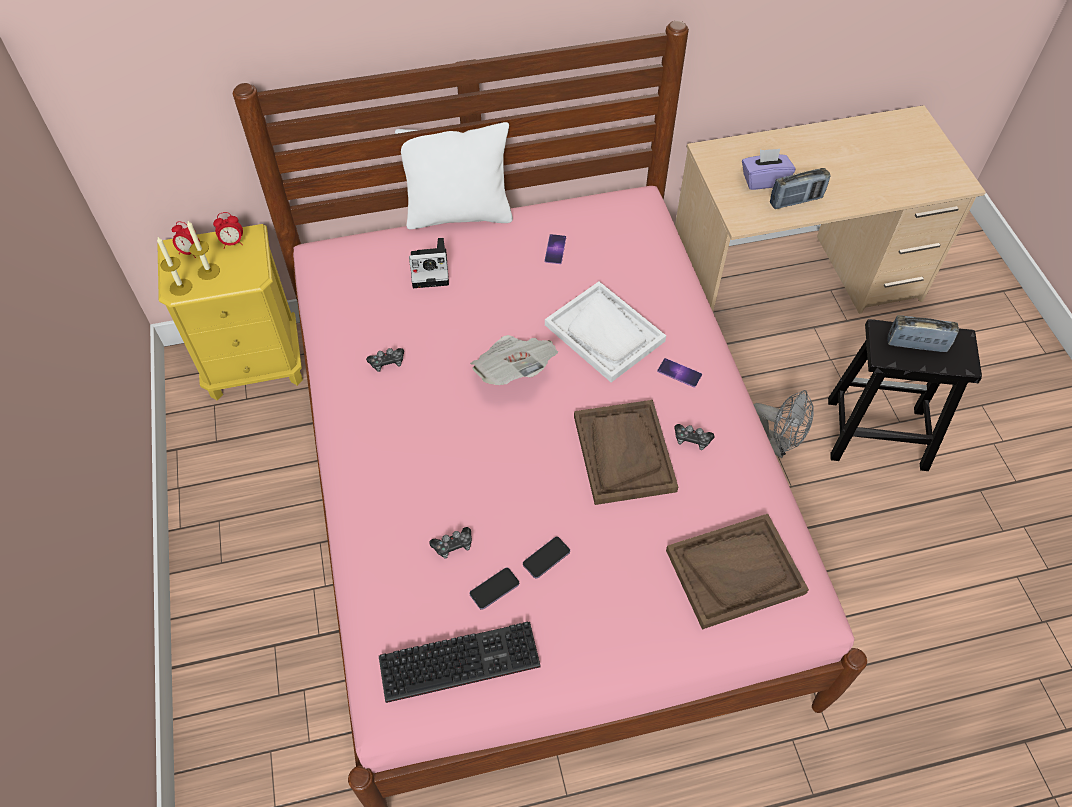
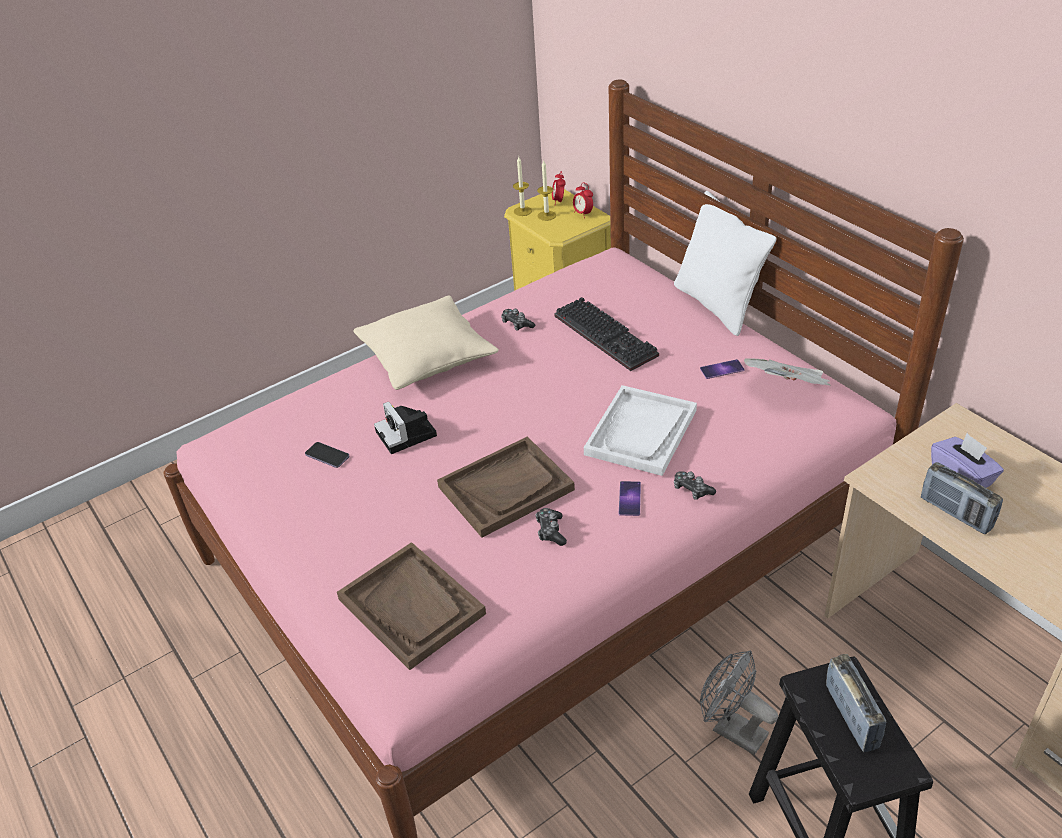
camera: 70 degrees right, 15 degrees down
keyboard [379,622,541,703] -> keyboard moved to [554,297,659,371]
camera [409,238,449,288] -> camera moved to [374,401,437,454]
game controller [429,527,472,559] -> game controller moved to [674,471,716,500]
newspaper [470,335,558,385] -> newspaper moved to [744,358,831,386]
phone [523,537,570,579] -> none
grey fan [753,390,814,458] -> grey fan turned 120 degrees clockwise [700,650,778,755]
none -> beige pillow [354,295,499,390]

